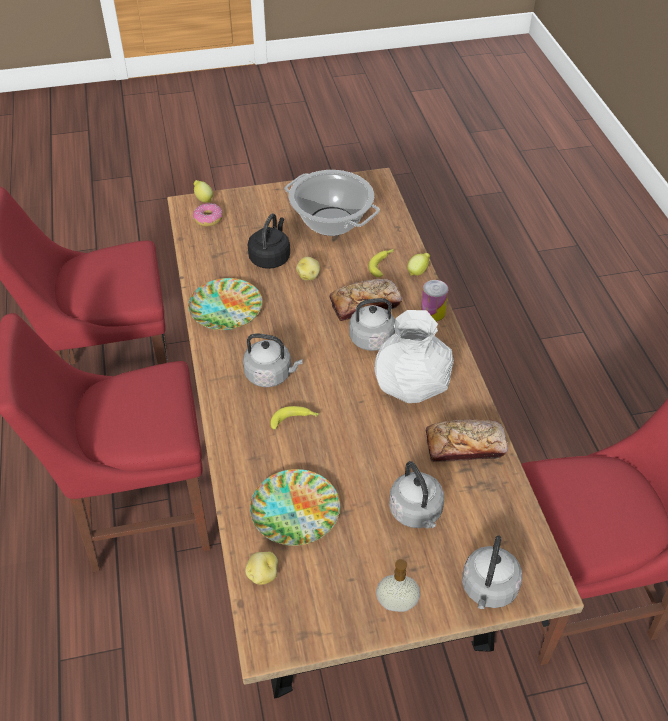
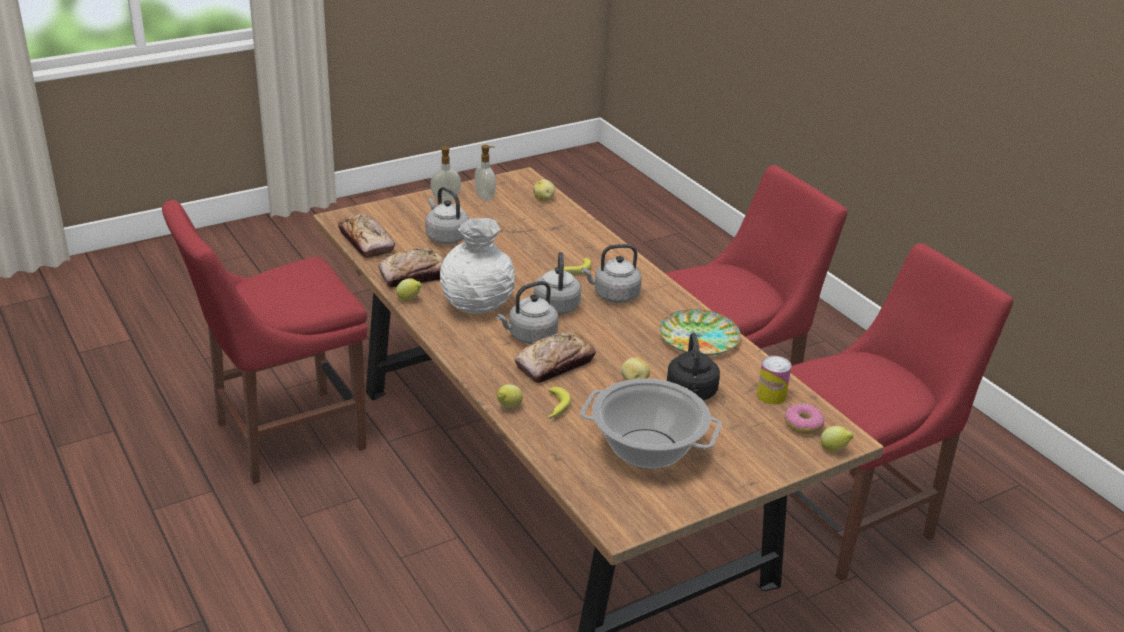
camera: 160 degrees right, 15 degrees down
plate [250,469,340,546] -> none
can [421,280,449,321] -> can moved to [757,356,792,405]
grey kettle [462,536,522,609] -> grey kettle moved to [534,252,581,315]
none -> bread [338,214,395,258]
none -> lemon [396,278,422,301]
none -> soap dispenser [475,145,496,201]

